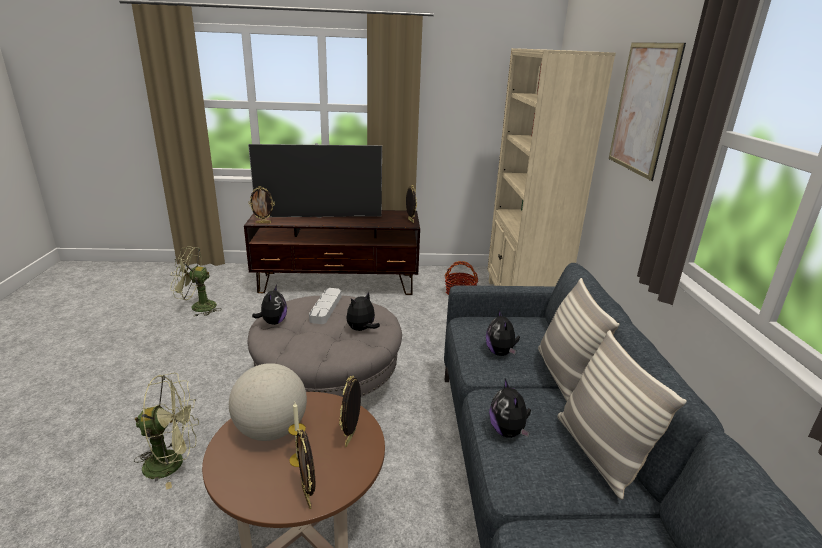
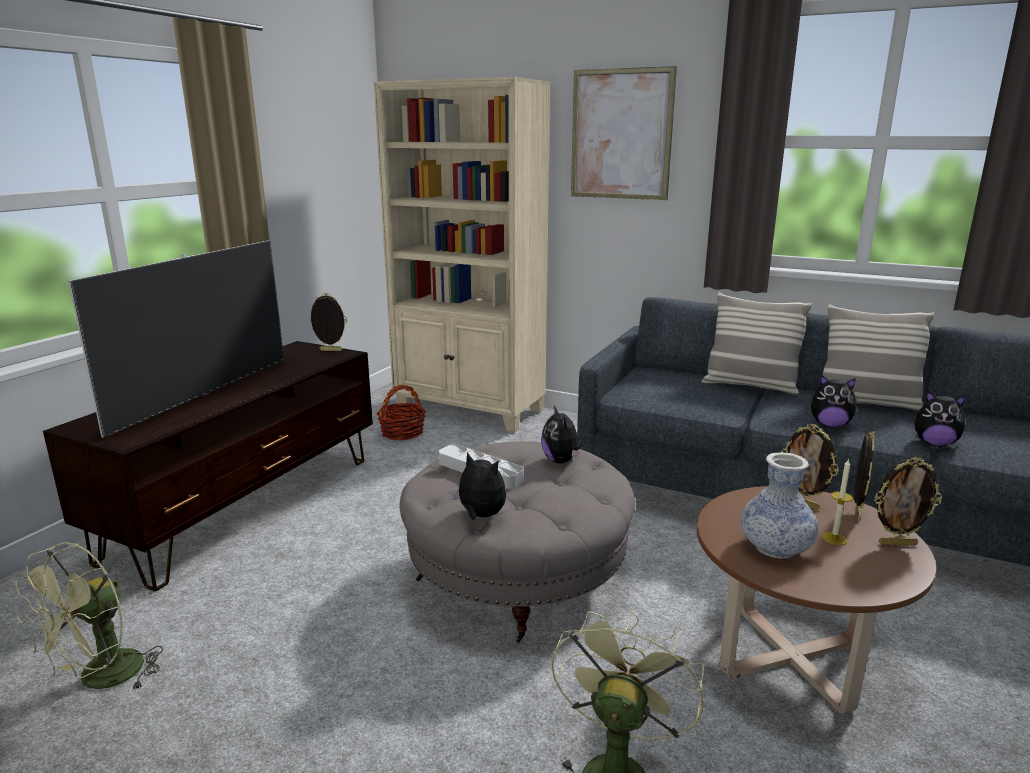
camera: 60 degrees left, 5 degrees down
globe [229,363,307,441] -> vase [741,453,818,559]
picture frame [248,186,275,224] -> picture frame moved to [854,431,875,521]
plush toy [486,310,520,356] -> plush toy moved to [915,391,967,446]

